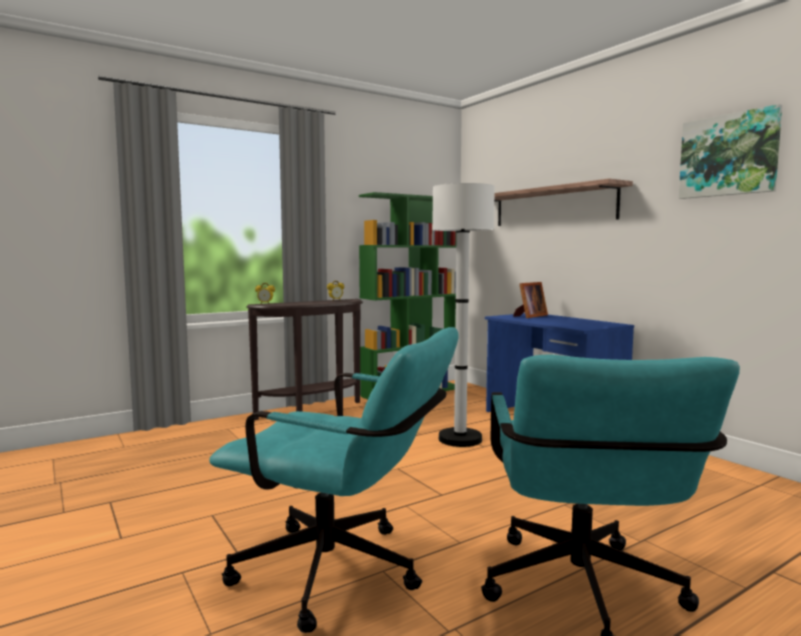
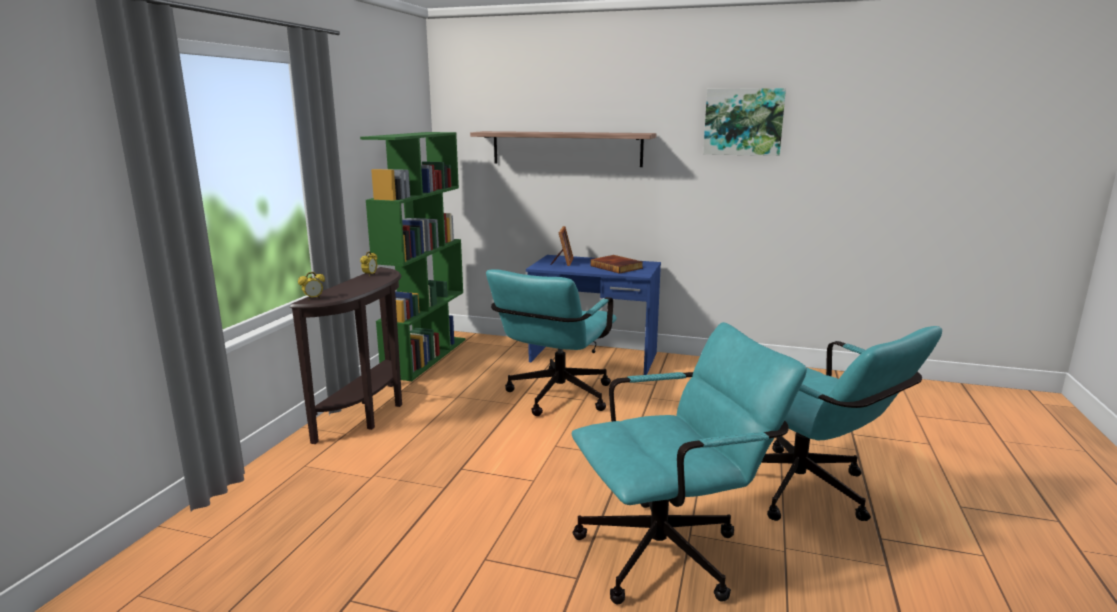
camera: 40 degrees left, 10 degrees up
white floor lamp [432,183,495,447] -> turquoise office chair [486,269,617,416]
none -> book [590,255,643,274]

